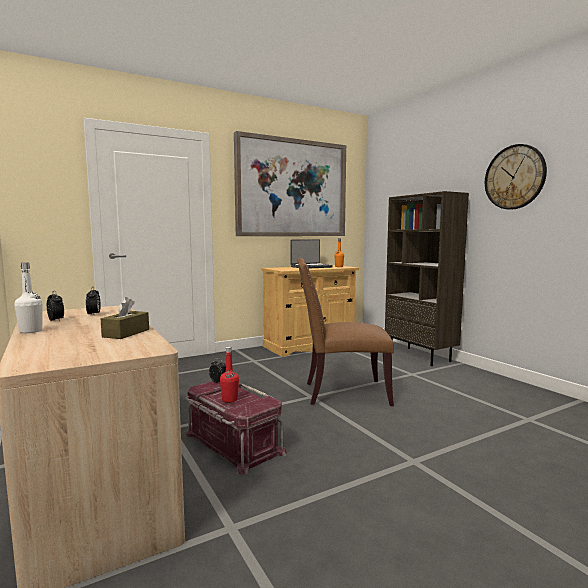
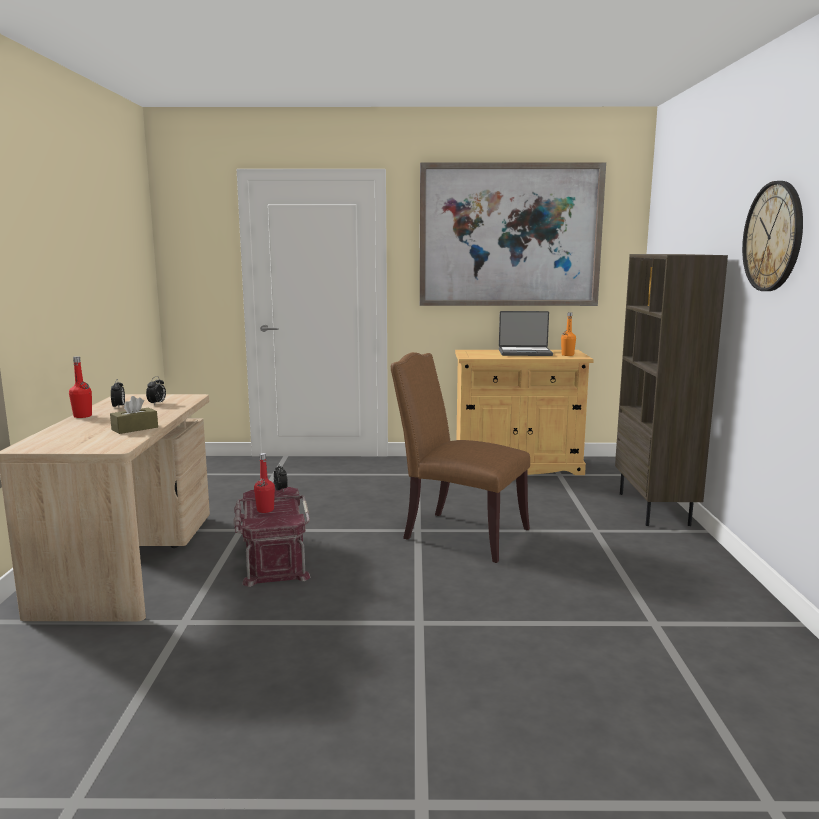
camera: 30 degrees right, 5 degrees up
white bottle [14,263,43,333] -> red bottle [69,356,92,418]

